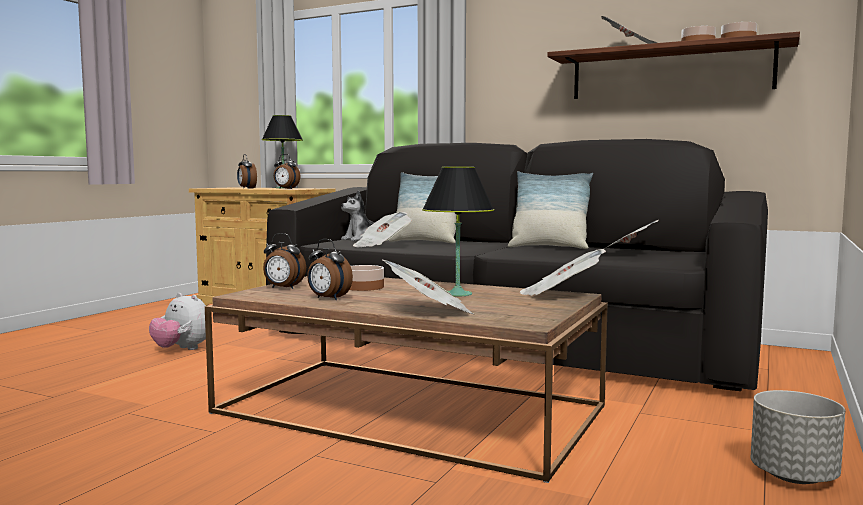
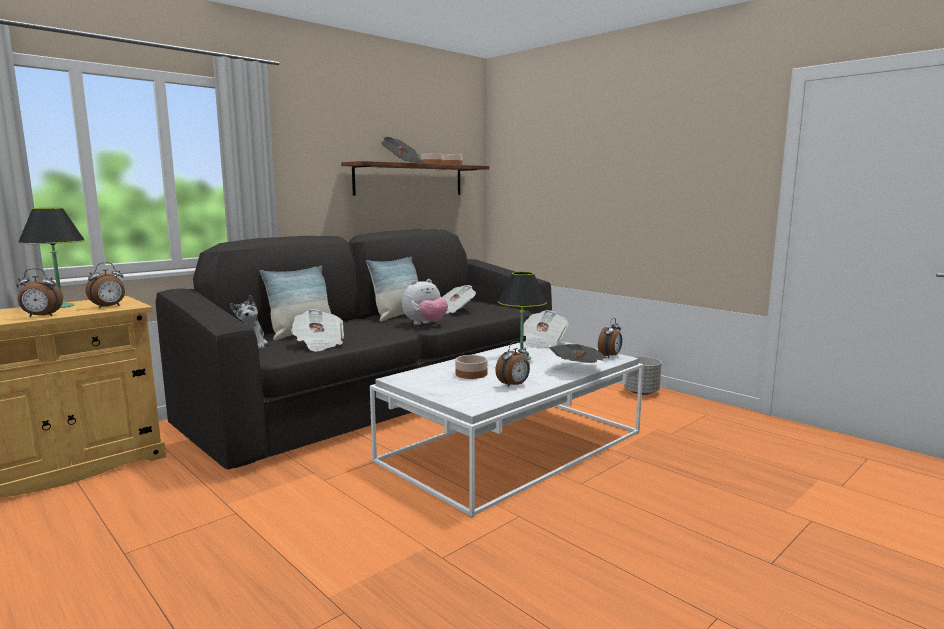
camera: 70 degrees left, 5 degrees up
plush toy [149,293,206,350] -> plush toy moved to [402,279,448,325]
brown coffee table [205,276,608,483] -> white coffee table [370,341,643,517]
alarm clock [263,233,306,289] -> alarm clock moved to [598,318,622,358]

